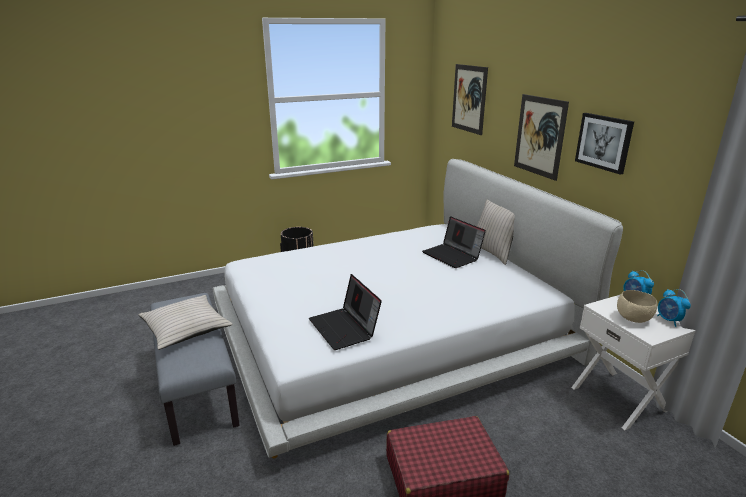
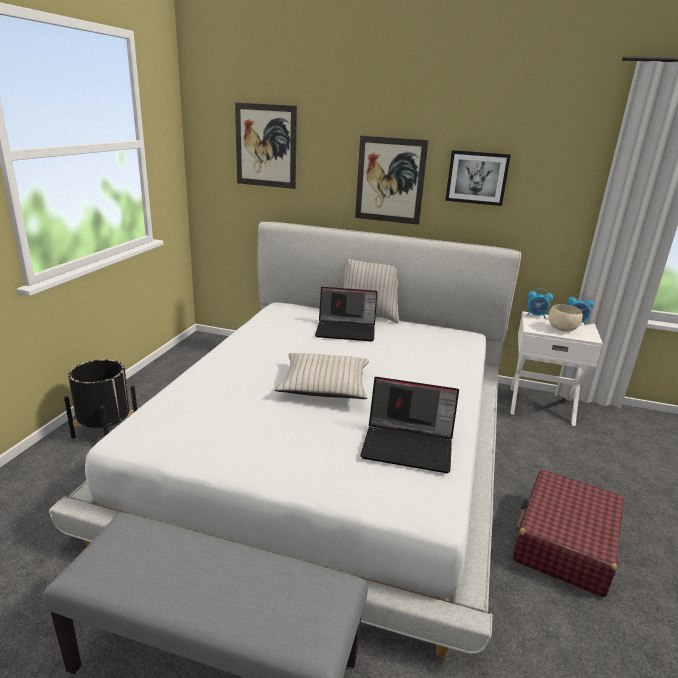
camera: 50 degrees left, 0 degrees up
beige pillow [138,295,233,350] -> beige pillow moved to [274,353,369,399]

